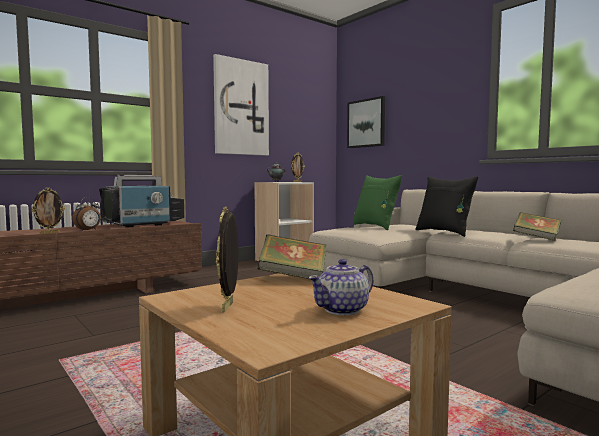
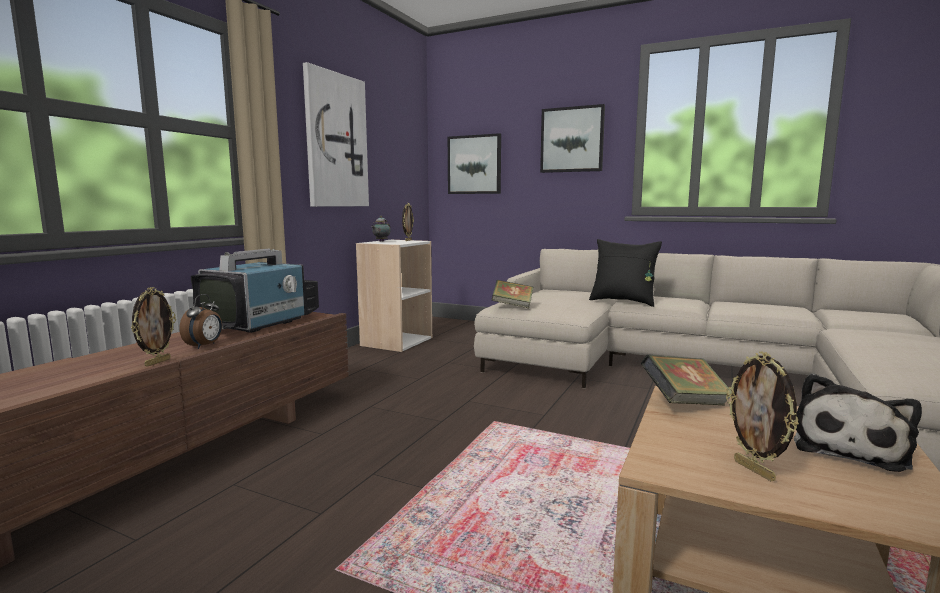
camera: 25 degrees left, 5 degrees up
teapot [308,259,373,315] -> plush toy [794,373,922,472]
green pillow [353,175,402,230] -> none
book [513,212,561,241] -> book moved to [492,280,533,308]
none -> picture [540,104,605,173]

